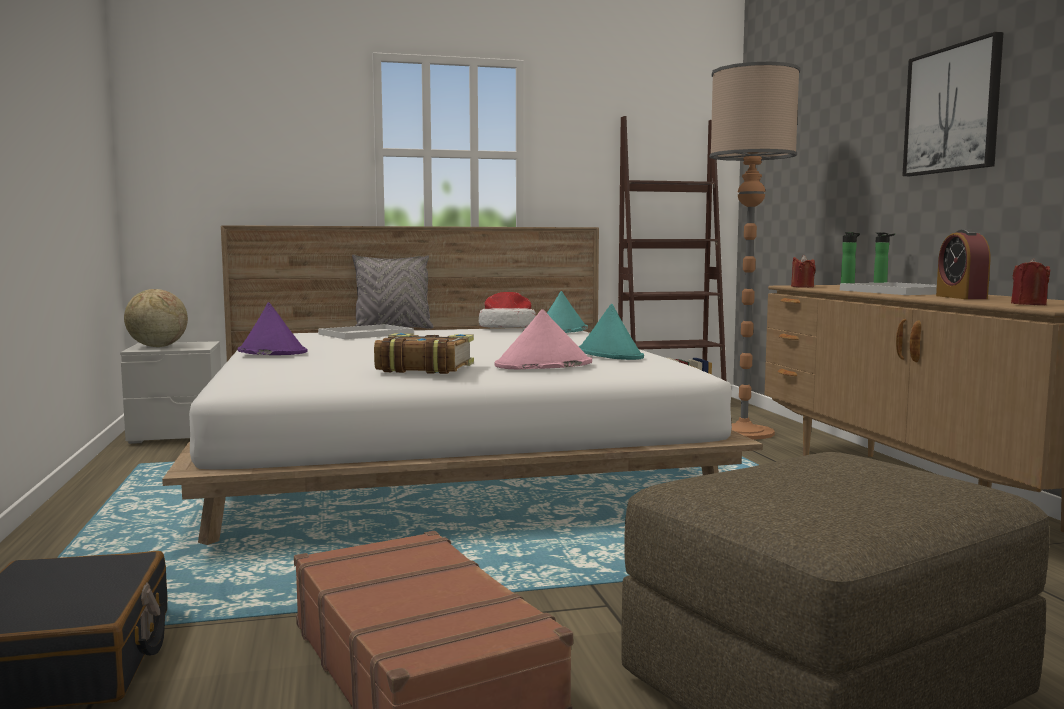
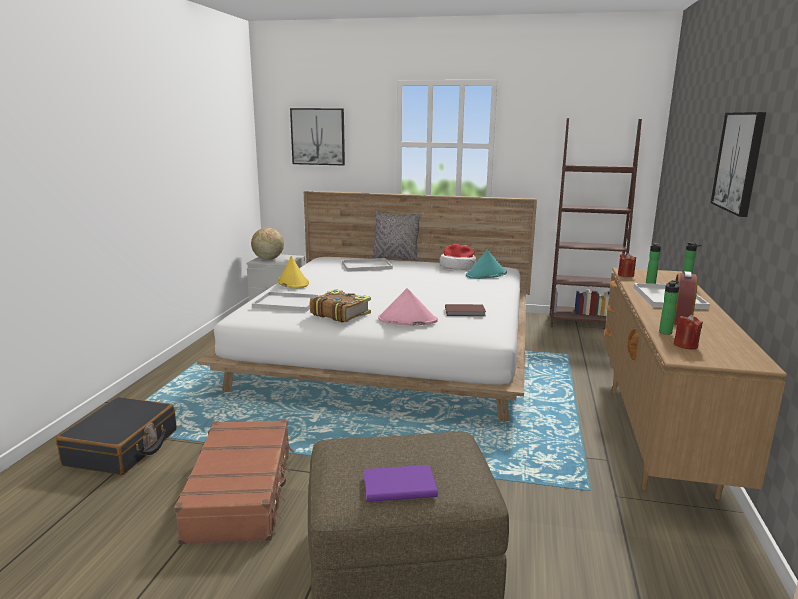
camera: 25 degrees right, 10 degrees up
purple hat [238,302,308,355] -> yellow hat [278,256,309,289]
turquoise hat [578,304,644,360] -> brown book [445,304,486,316]
floor lamp [709,62,800,440] -> none
none -> white tray [252,292,320,312]
none -> picture [290,108,345,166]
none -> purple book [364,465,438,502]
none -> bottle [659,280,680,335]

